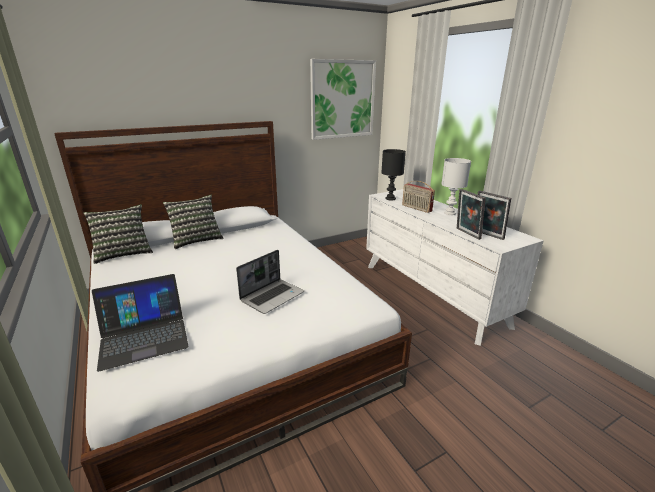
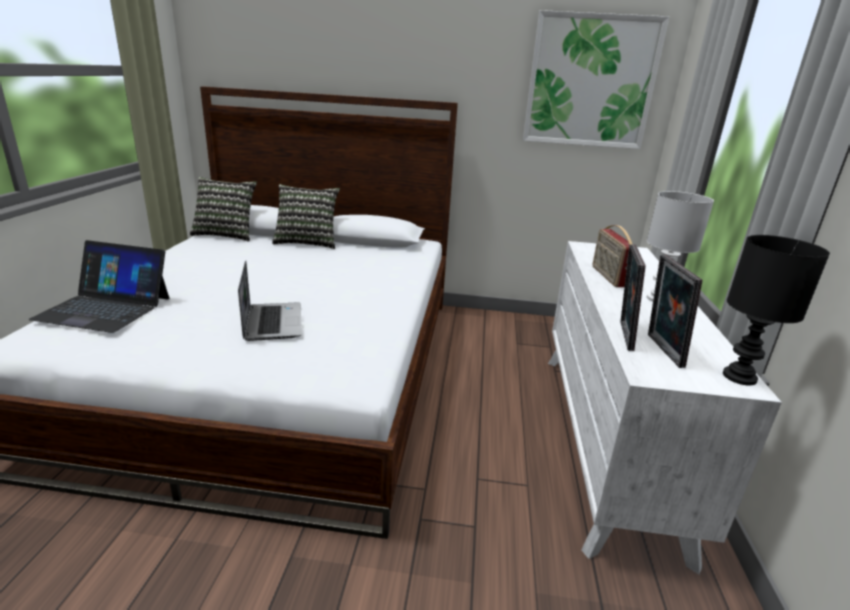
camera: 35 degrees right, 0 degrees up
laptop [236,250,304,314] -> laptop turned 90 degrees counterclockwise [238,260,302,341]
black table lamp [381,149,406,201] -> black table lamp moved to [723,235,830,386]

